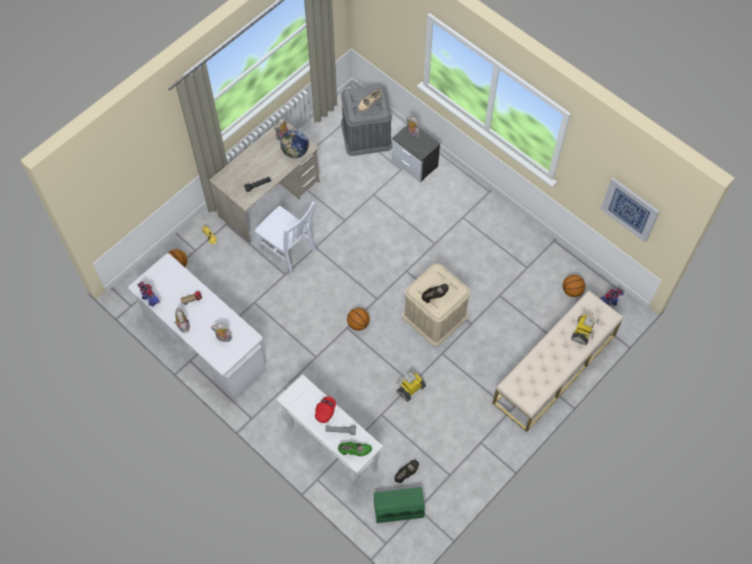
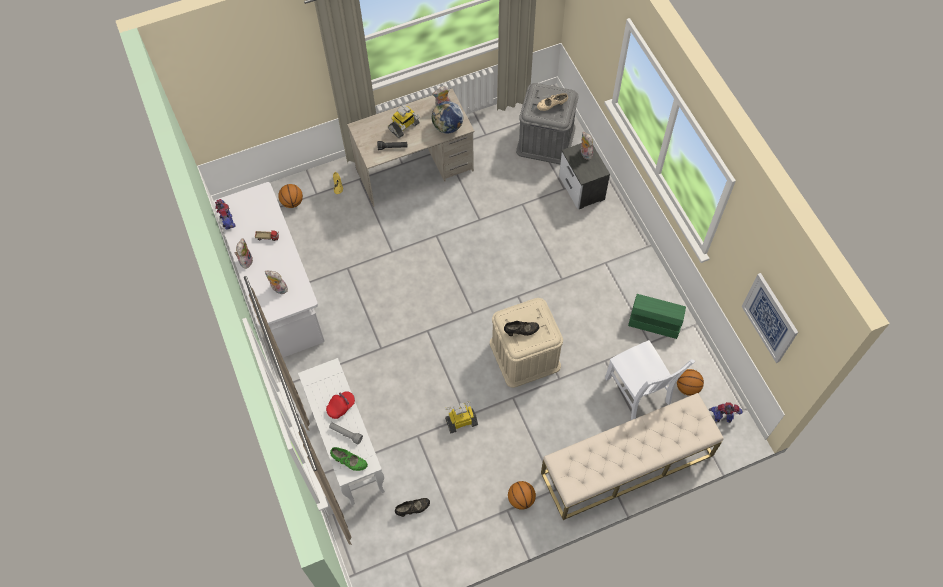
camera: 25 degrees right, 0 degrees up
white chair [255,202,316,275] -> white chair moved to [605,340,695,420]
basketball [347,308,370,331] -> basketball moved to [508,481,536,510]
green storage box [374,487,425,523] -> green storage box moved to [628,294,686,339]
toy robot [571,315,599,345] -> toy robot moved to [388,104,420,138]

